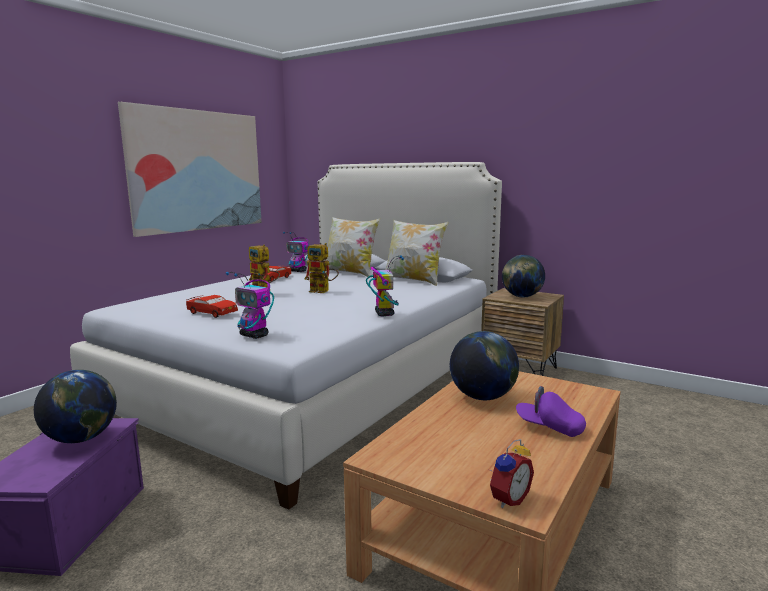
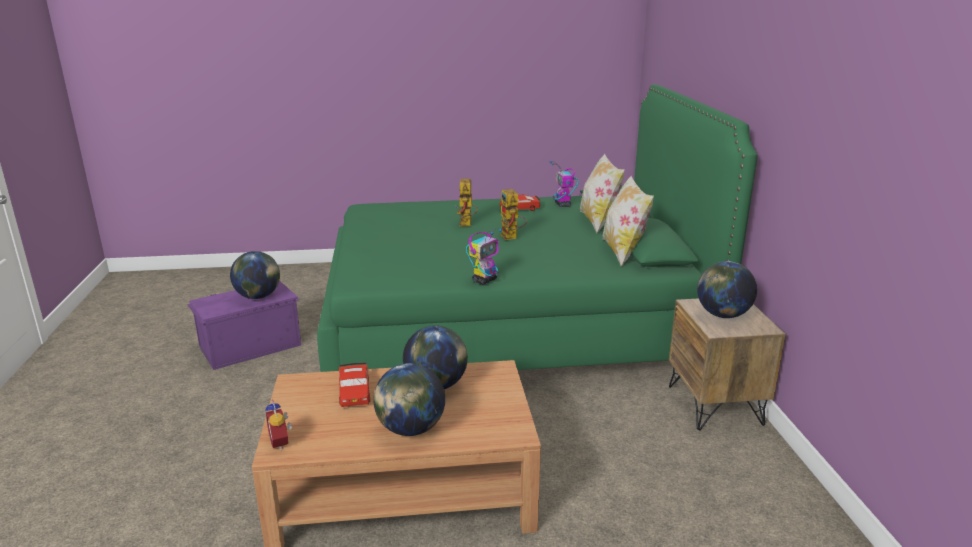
camera: 50 degrees right, 10 degrees up
white bed [70,162,502,510] -> green bed [317,84,757,372]
picture [118,102,262,237] -> none
red toy car [186,295,238,318] -> red toy car moved to [339,362,370,407]
toy robot [226,272,274,339] -> none
alarm clock [489,439,534,508] -> alarm clock turned 60 degrees clockwise [265,400,292,450]
purple cap [516,386,586,437] -> globe [374,363,445,436]

